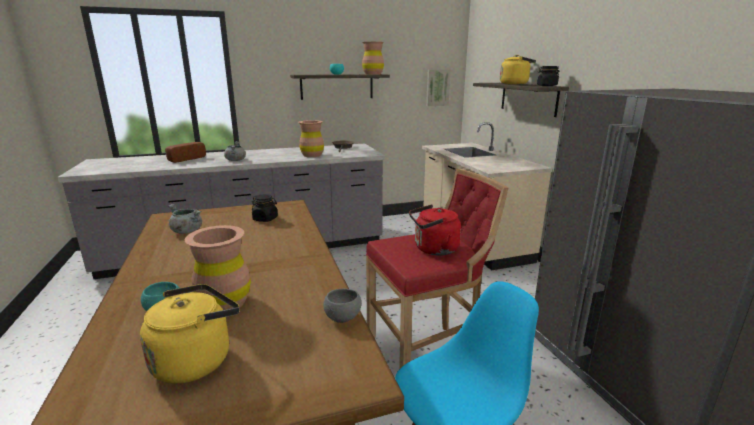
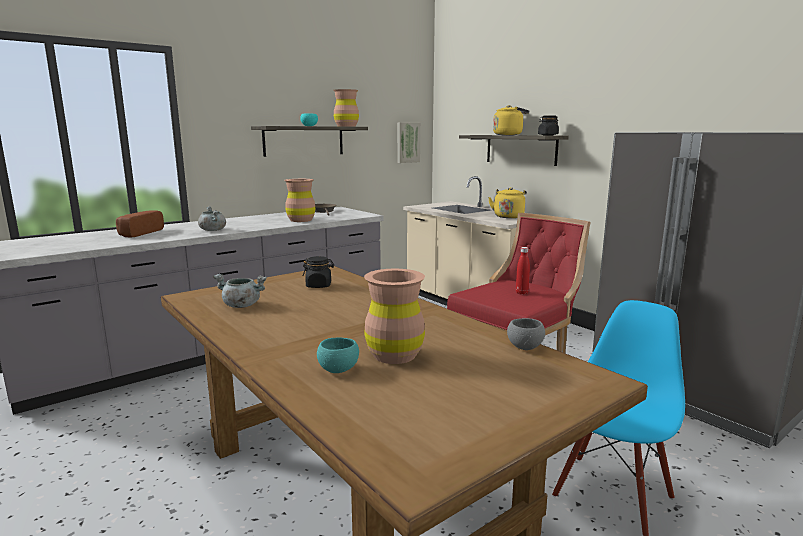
camera: 20 degrees left, 5 degrees down
yellow kettle [140,284,240,384] -> yellow kettle moved to [488,187,527,218]
red kettle [409,205,461,255] -> red bottle [516,247,530,295]

